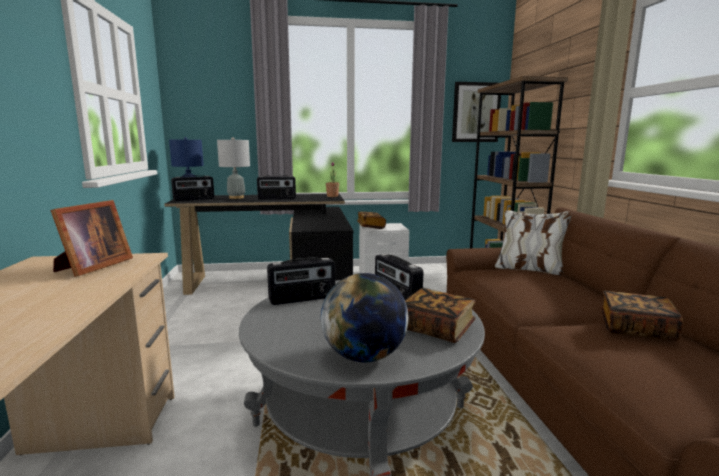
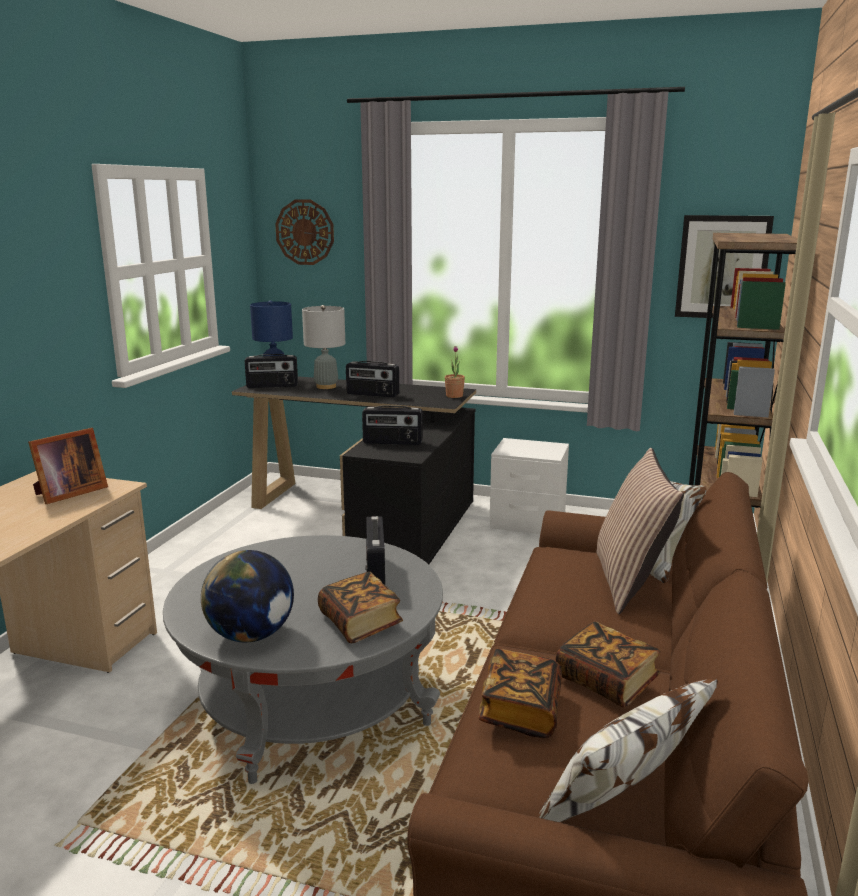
camera: 25 degrees right, 5 degrees up
radio [267,258,335,305] -> radio moved to [362,405,423,445]
book [357,212,386,229] -> book moved to [478,649,562,738]
none -> wall clock [275,200,334,265]
none -> pillow [596,448,684,614]

